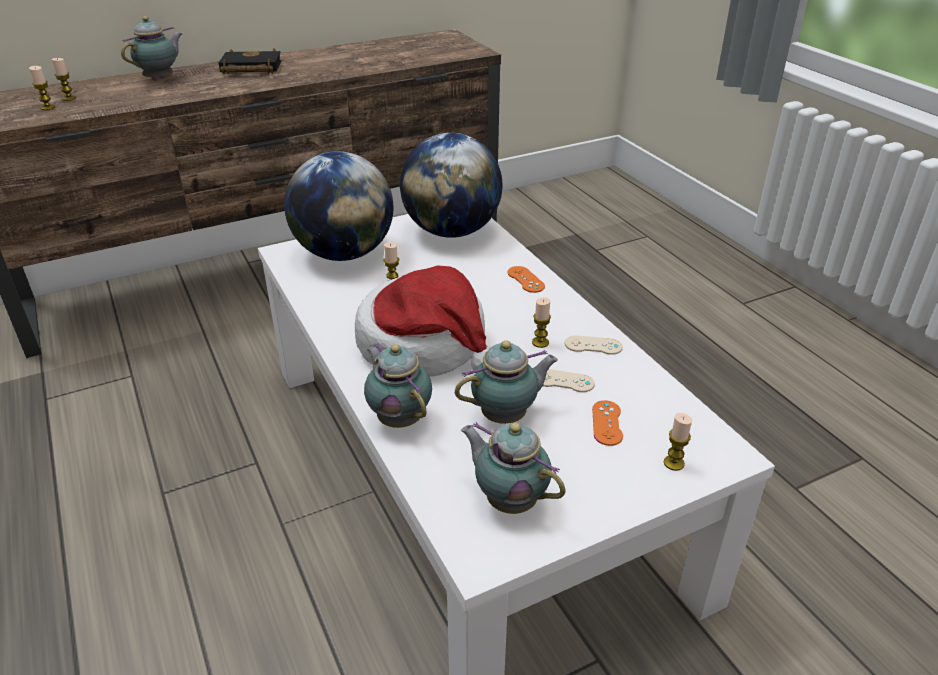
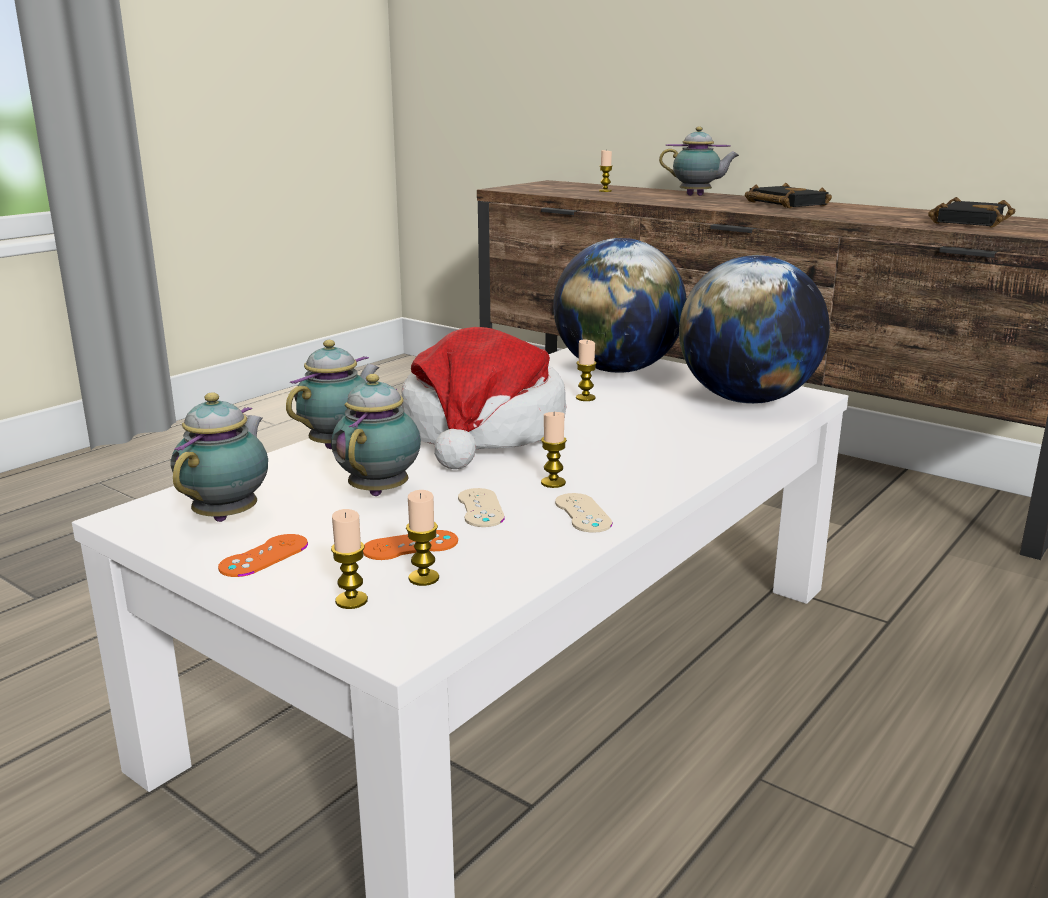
camera: 65 degrees right, 15 degrees down
candle [29,66,55,110] -> candle moved to [406,490,439,586]
teapot [455,341,558,424] -> teapot turned 120 degrees counterclockwise [331,374,421,496]
orange game controller [507,266,545,293] -> orange game controller moved to [218,534,308,577]
none -> black book [928,197,1016,228]

